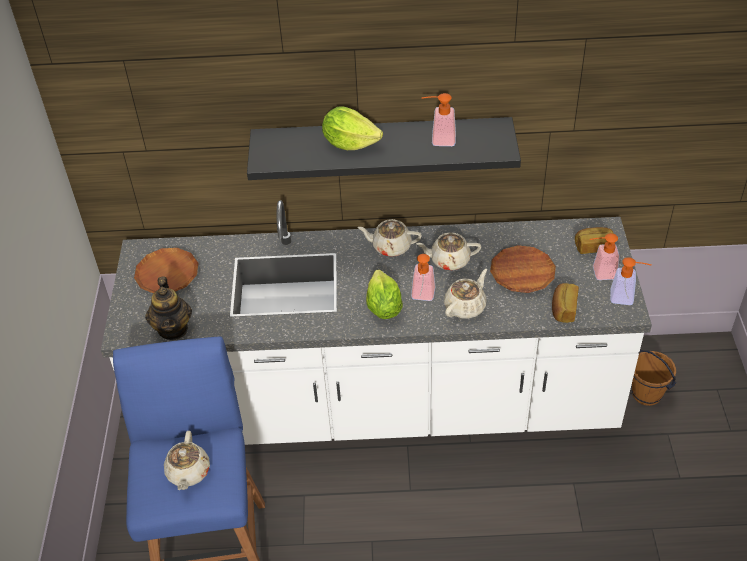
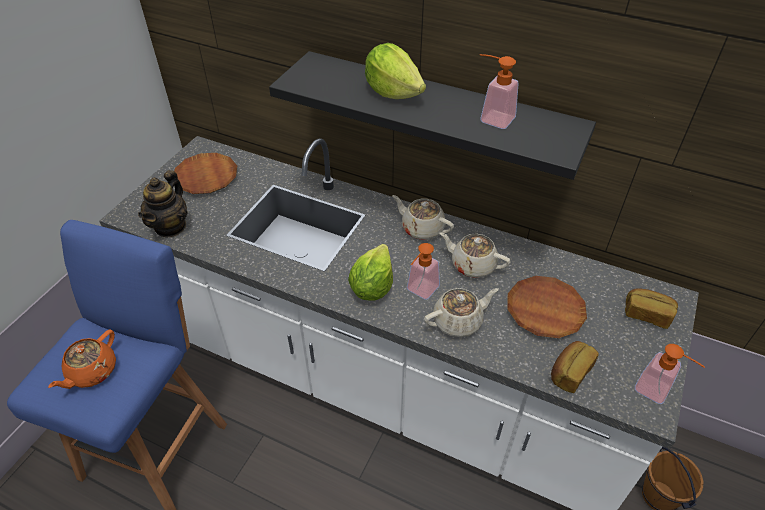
camera: 25 degrees right, 0 degrees up
beige teapot [164,431,210,490] -> orange teapot [48,329,116,389]
soap dispenser [590,233,619,280] -> none

